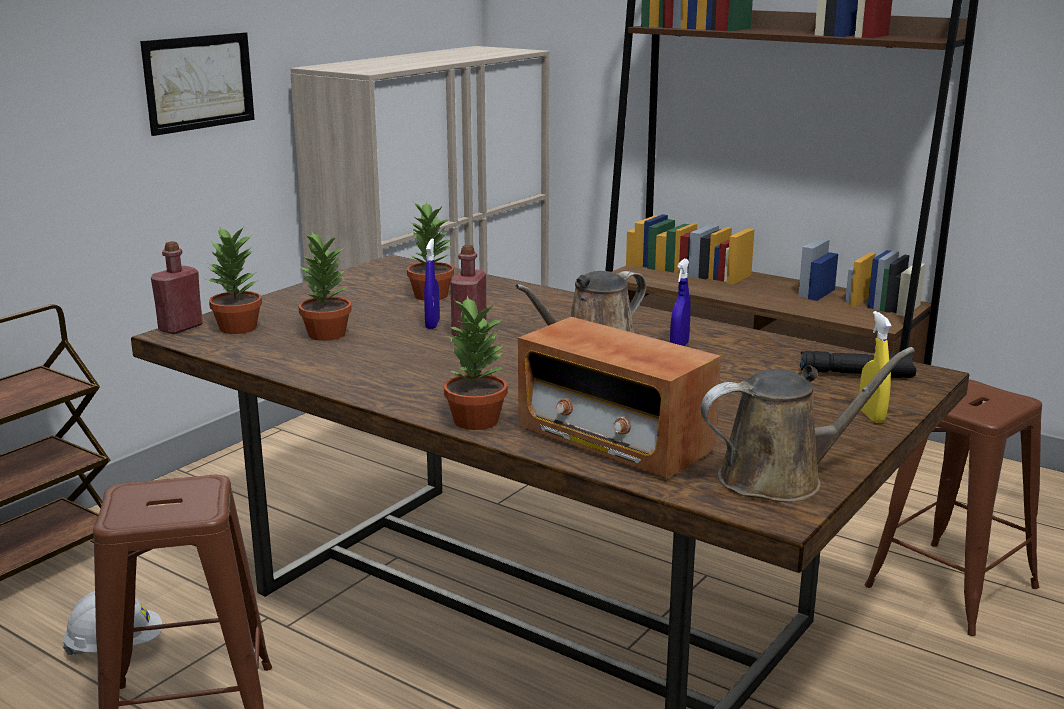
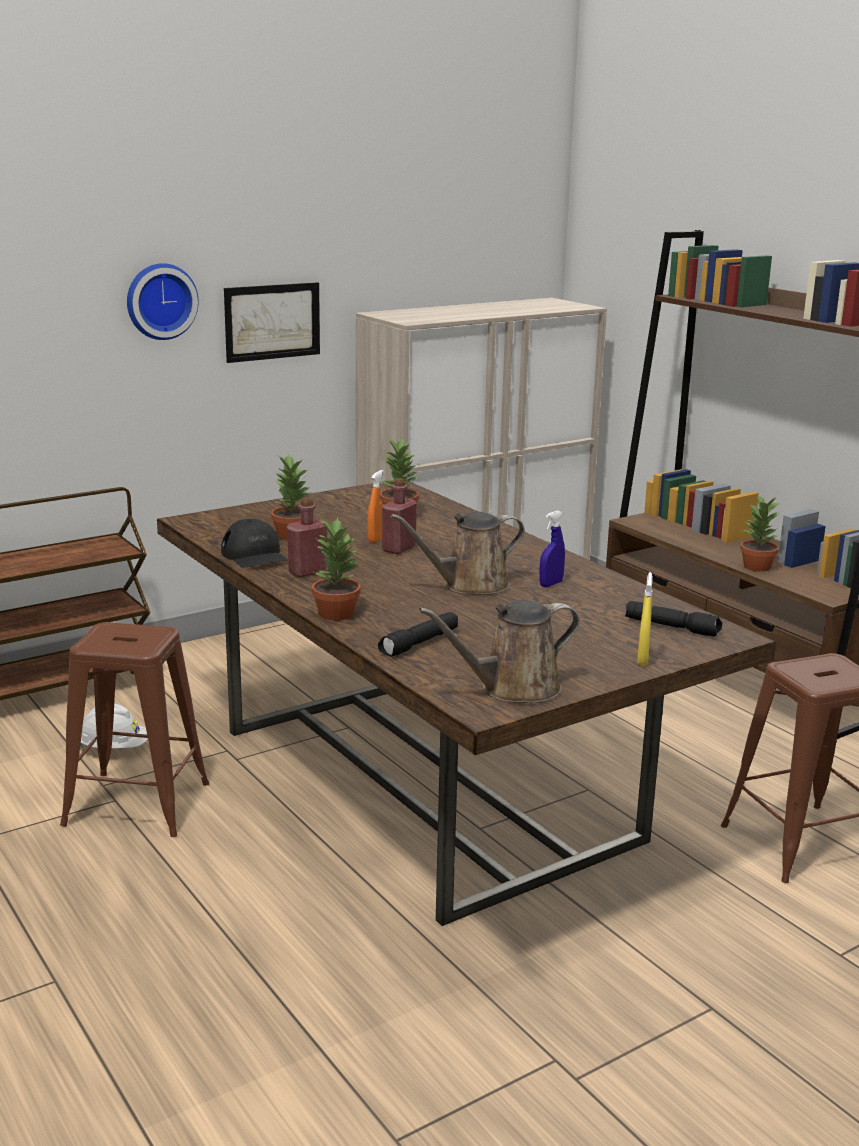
camera: 20 degrees right, 0 degrees up
red bottle [151,241,203,334] -> red bottle moved to [287,498,327,577]
potted plant [206,227,262,334] -> potted plant moved to [740,495,780,572]
blue spray bottle [424,239,440,329] -> orange spray bottle [368,470,384,543]
radio [518,317,721,479] -> black flashlight [378,612,458,657]
brown watering can [701,347,915,502] -> brown watering can turned 150 degrees clockwise [419,600,580,703]
none -> wall clock [127,263,199,340]
none -> black cap [221,519,288,568]

